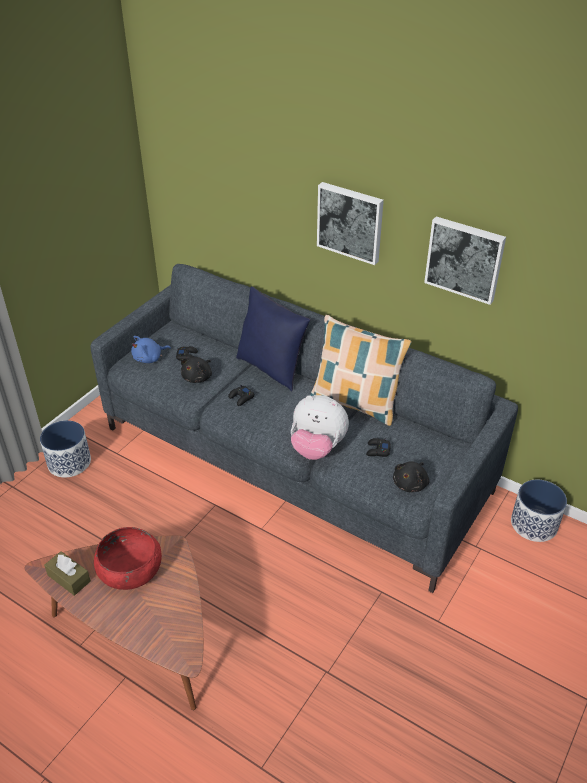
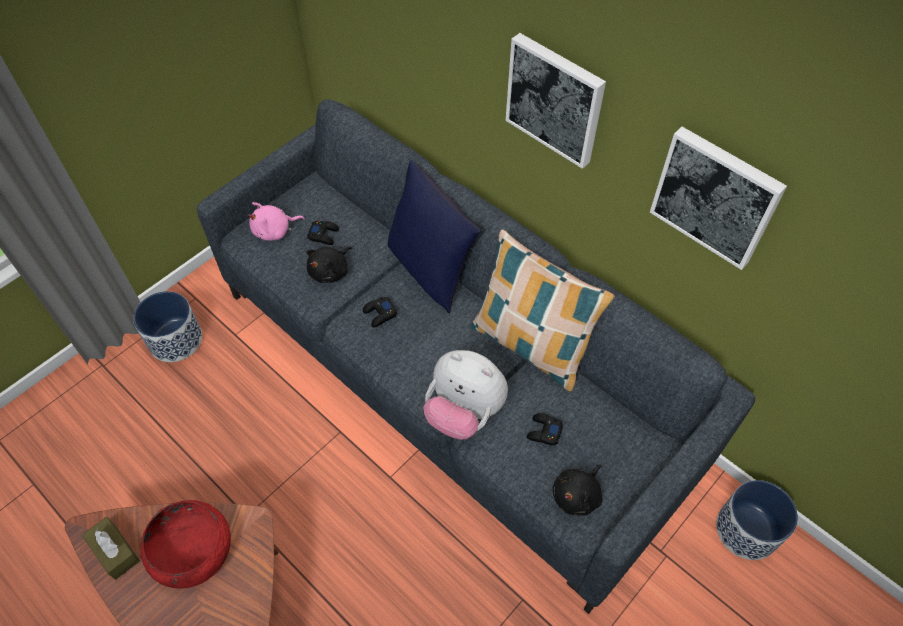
camera: 10 degrees right, 15 degrees up
blue plush toy [131,336,171,363] -> pink plush toy [248,202,305,241]

